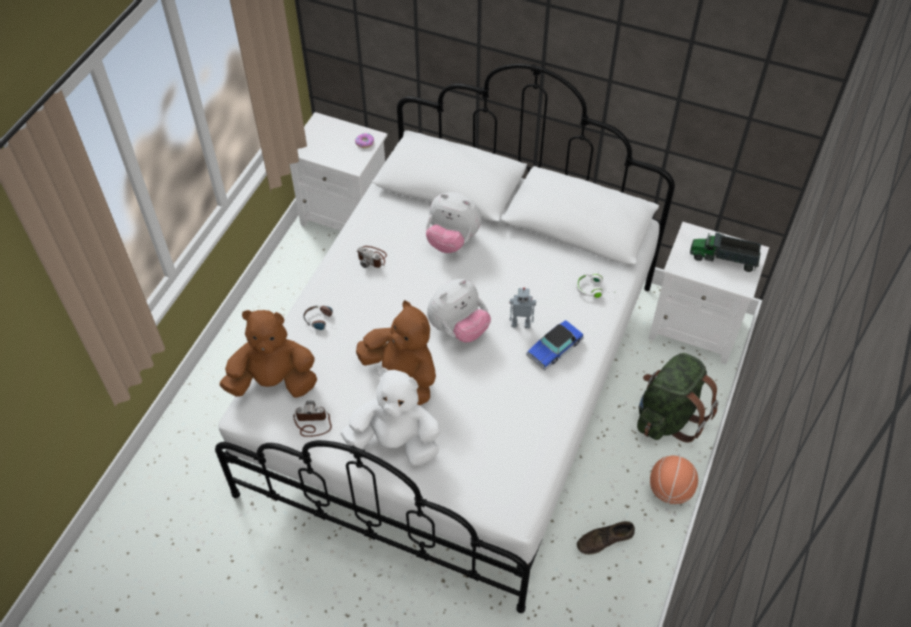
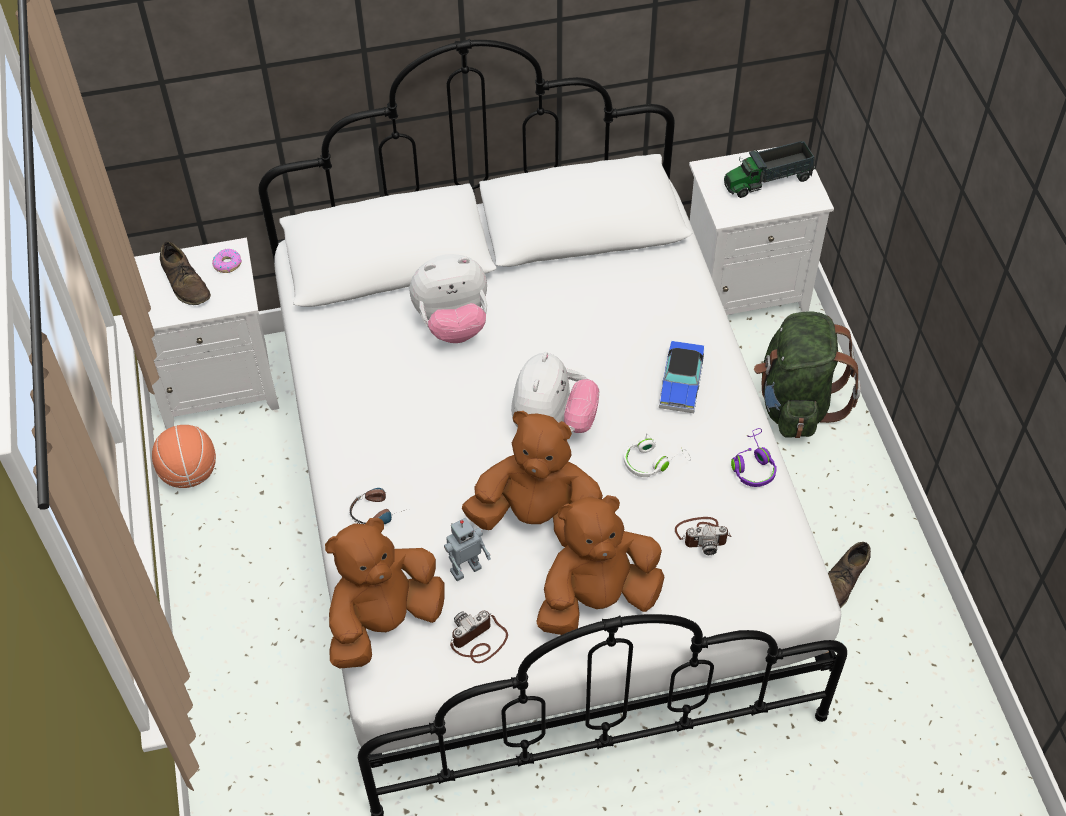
camera: 35 degrees left, 0 degrees up
white plush toy [340,368,441,466] -> brown plush toy [536,495,665,635]
camera [357,246,387,268] -> camera moved to [675,517,732,555]
toy robot [510,287,536,328] -> toy robot moved to [444,518,491,581]
white headphones [576,272,616,299] -> white headphones moved to [624,433,691,477]
basketball [650,456,698,504] -> basketball moved to [152,425,216,488]
none -> brown shoe [160,241,211,305]
none -> purple headphones [731,428,777,487]

